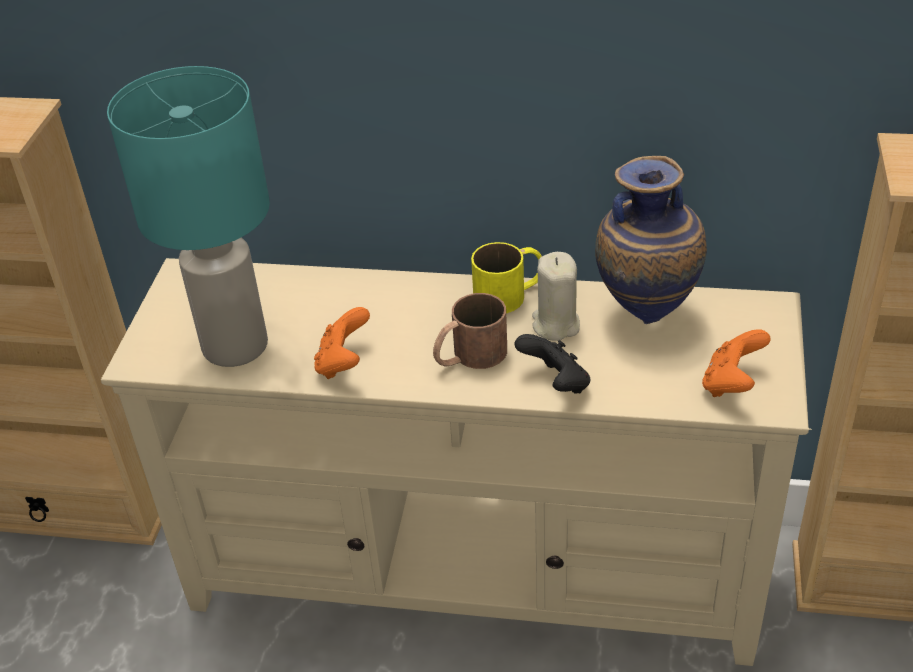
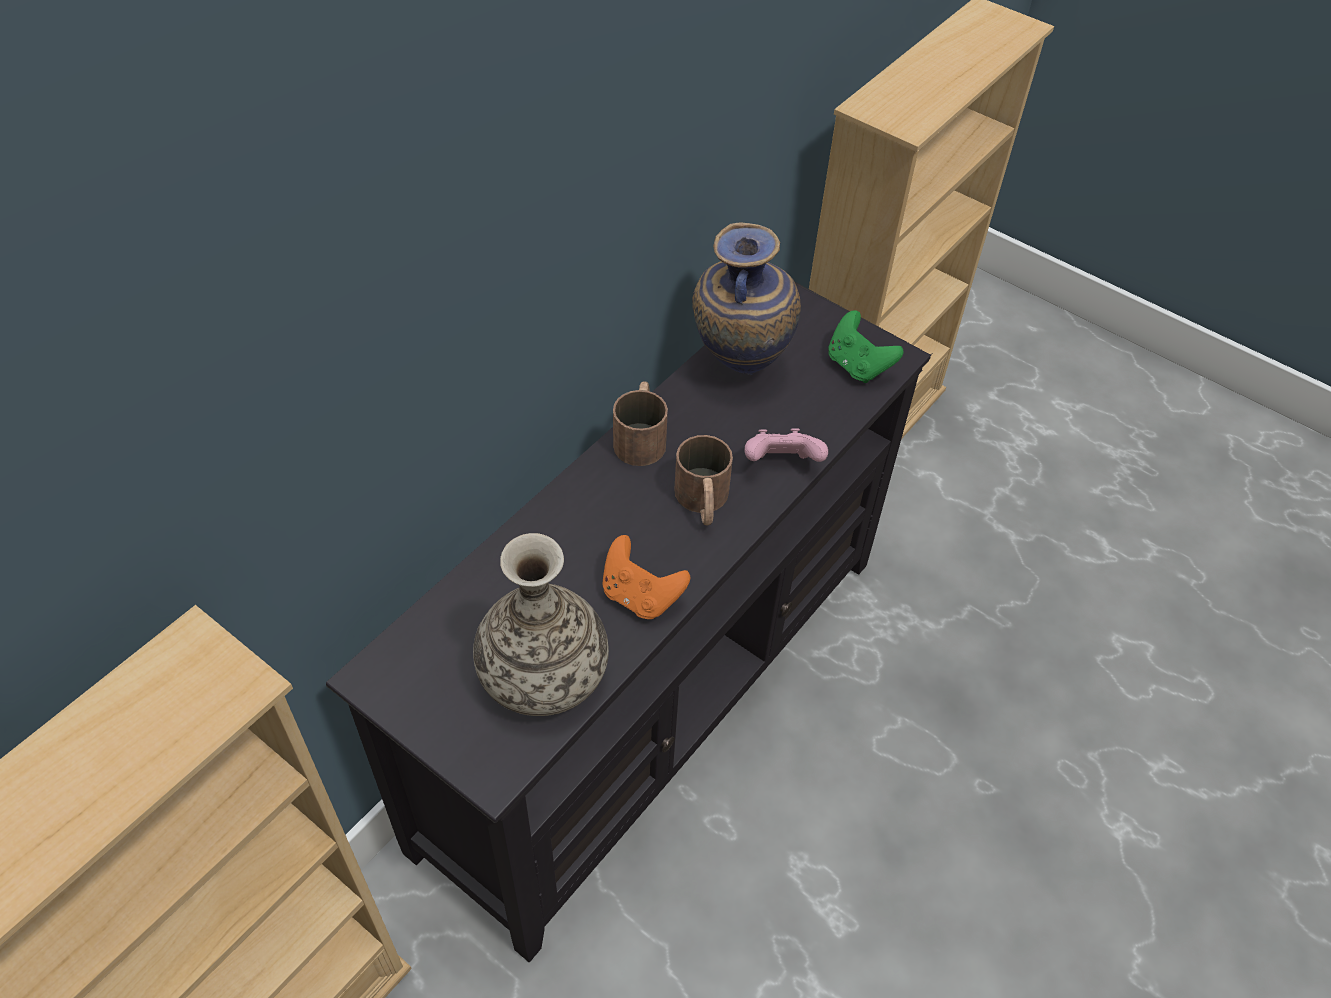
camera: 65 degrees left, 10 degrees up
beige tv stand [101,258,812,666] -> black tv stand [326,281,932,963]
turquoise table lamp [107,66,270,367] -> vase [473,533,609,716]
yellow mug [471,242,542,313] -> brown mug [613,381,668,466]
black game controller [515,334,590,394] -> pink game controller [745,428,828,462]
beige candle [532,252,580,341] -> none
orange game controller [702,329,771,397] -> green game controller [828,310,904,383]

